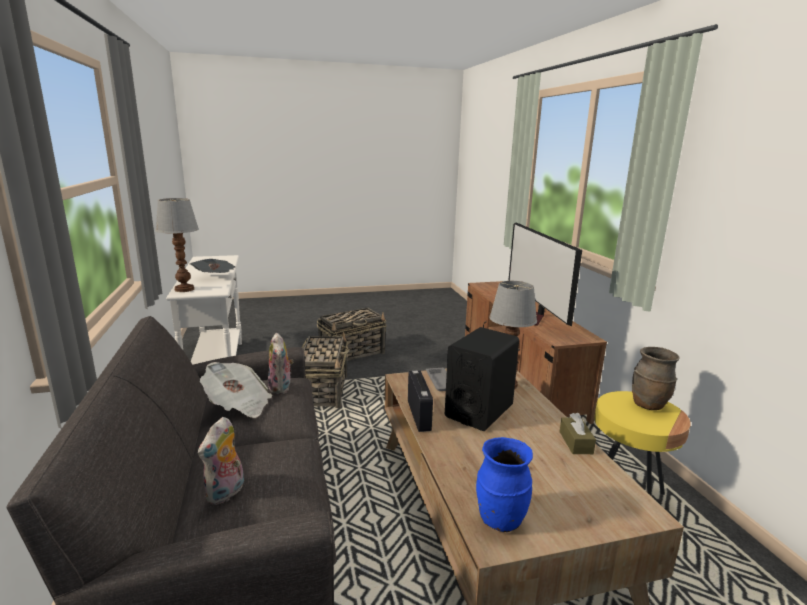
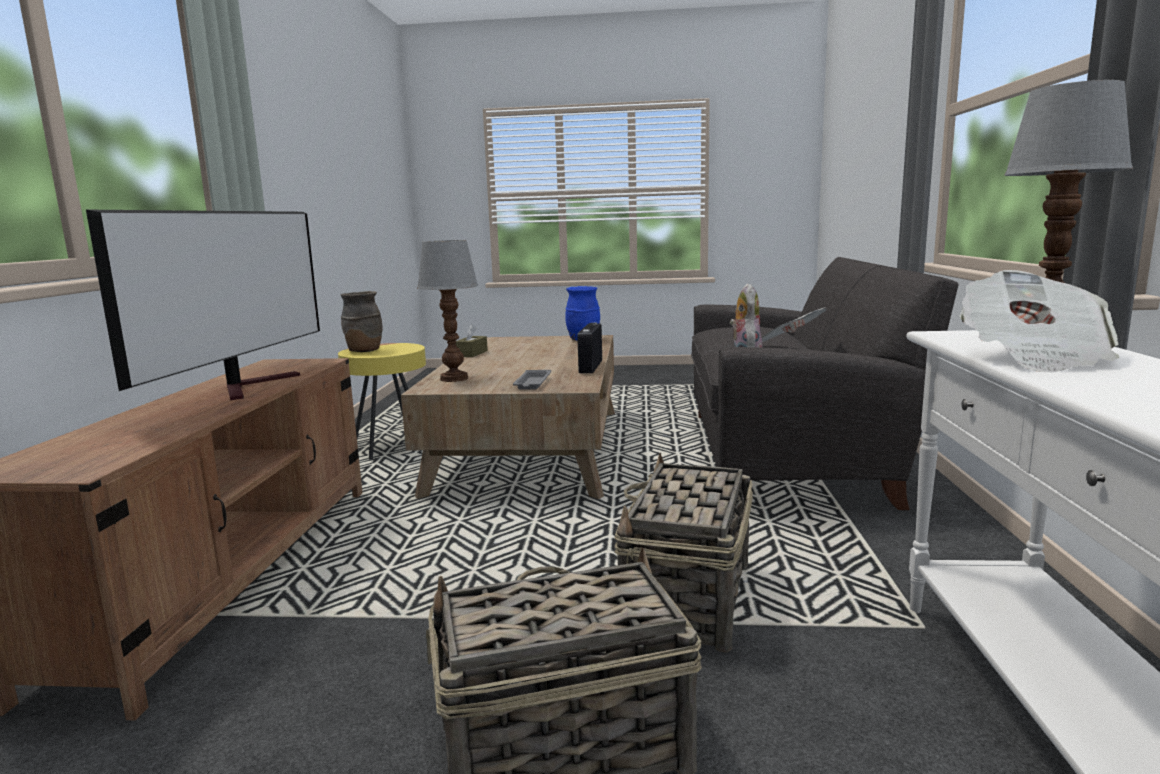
camera: 160 degrees left, 5 degrees down
plush toy [198,417,244,505] -> none
black speaker [445,327,519,431] -> none

